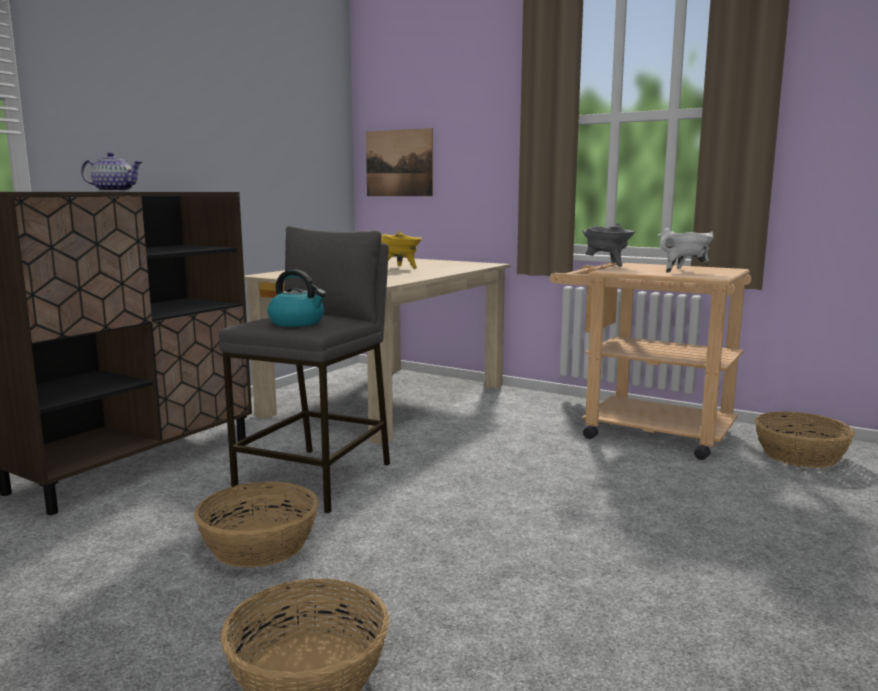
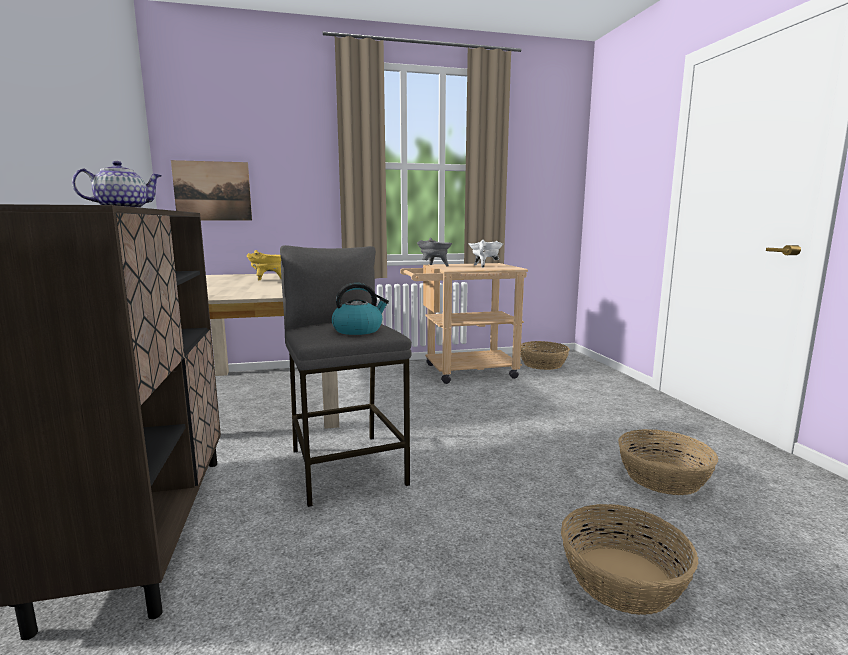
camera: 45 degrees left, 0 degrees up
basket [194,482,318,568] -> basket moved to [618,429,719,495]

